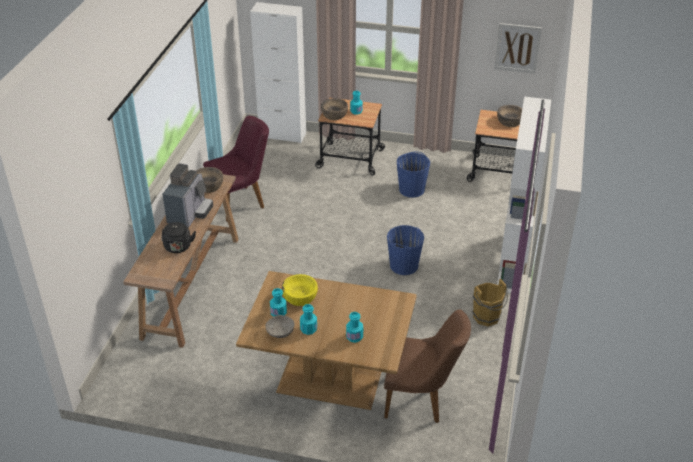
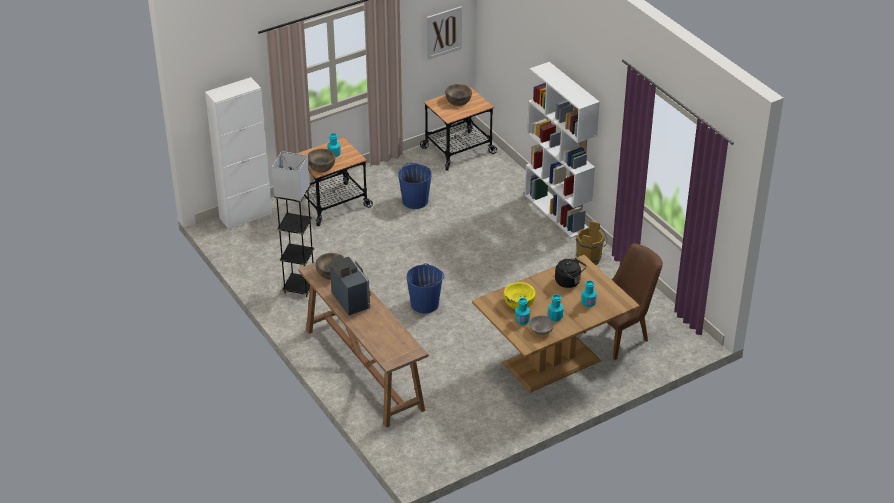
camera: 45 degrees left, 0 degrees up
black kettle [161,222,196,253] -> black kettle moved to [555,258,586,288]
purple chair [203,116,269,222] -> grey floor lamp [272,151,314,297]
blue bucket [387,225,424,275] -> blue bucket moved to [406,263,444,313]

